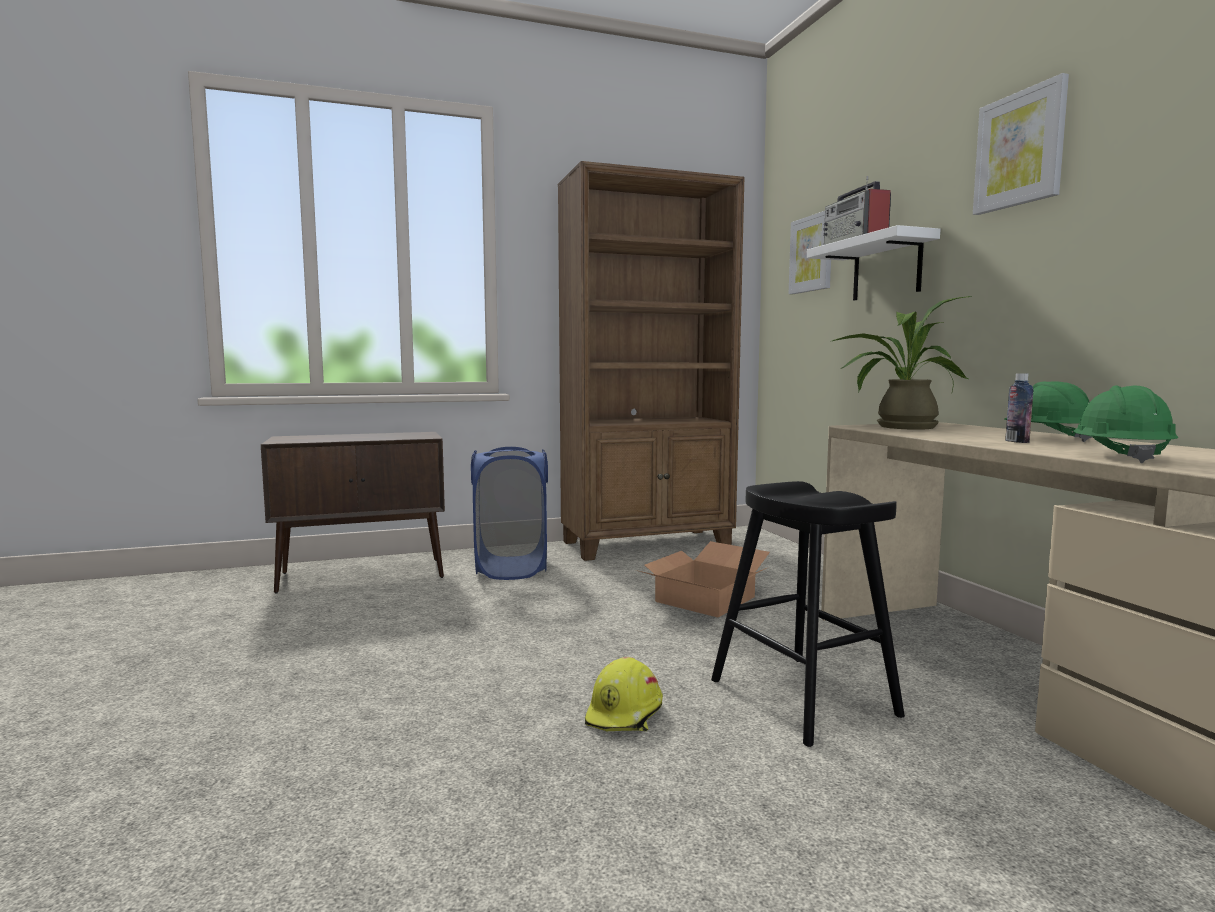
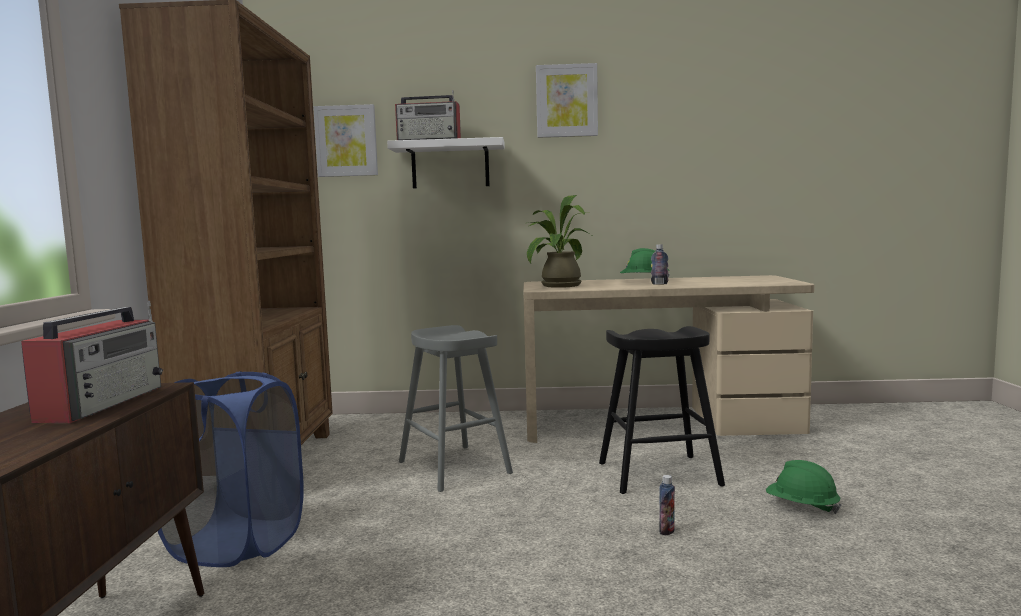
camera: 70 degrees left, 0 degrees up
yellow hard hat [585,657,663,731] -> bottle [659,475,675,535]
cardboard box [636,541,770,617] -> grey stool [399,325,513,492]
green hard hat [1074,385,1178,463] -> green hard hat moved to [766,460,841,514]
none -> radio [21,301,163,423]

